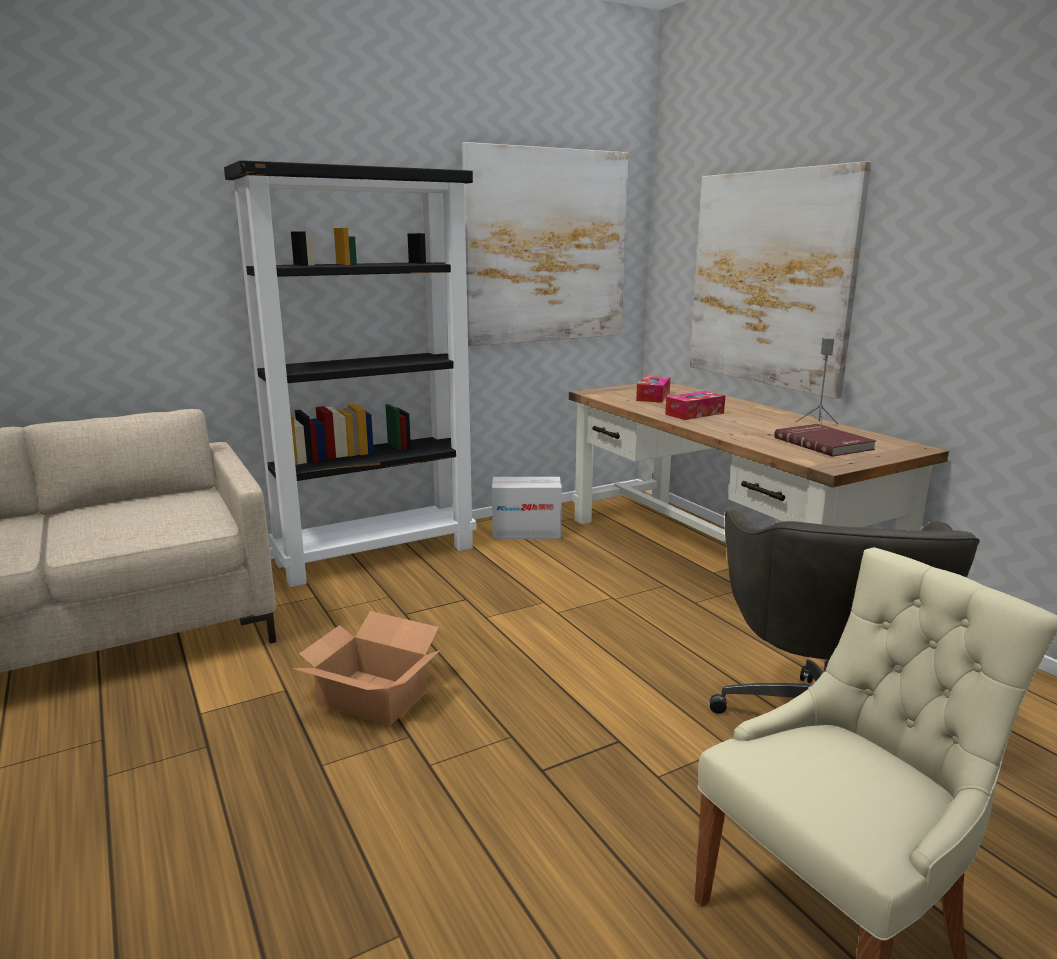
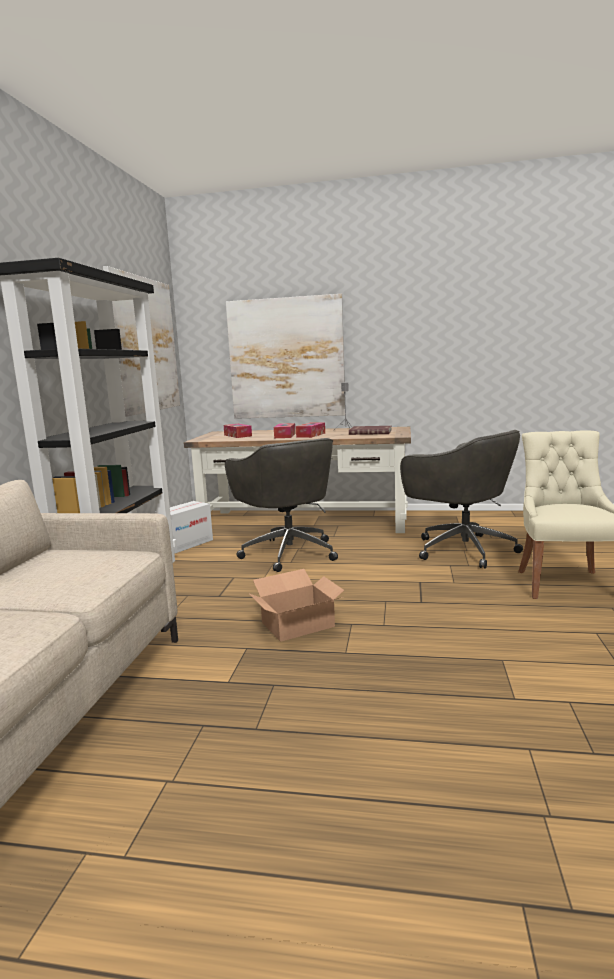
camera: 50 degrees left, 5 degrees down
none -> grey office chair [225,438,338,572]
none -> tissue box [296,422,325,438]

